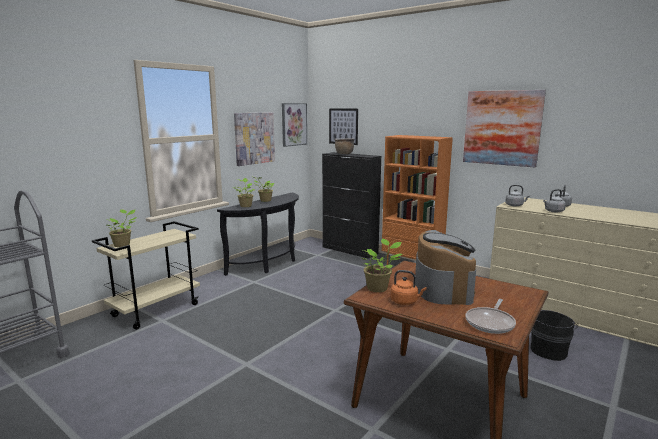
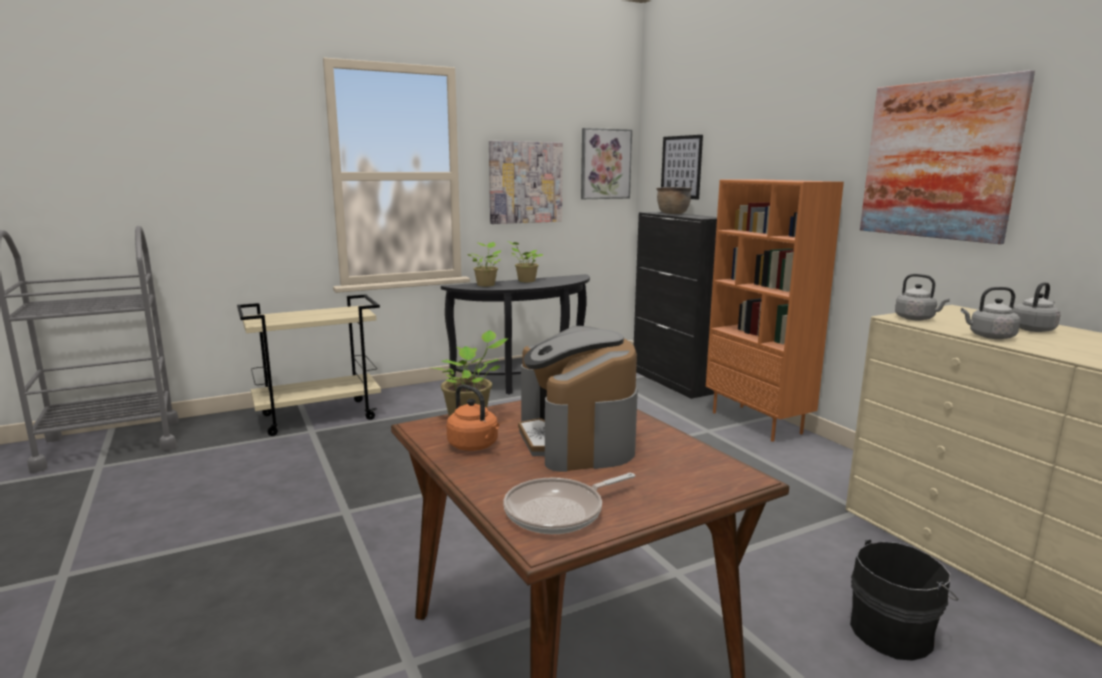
camera: 25 degrees right, 0 degrees up
potted plant [107,209,137,247] -> none
coffee machine [415,230,476,305] -> coffee machine turned 135 degrees clockwise [518,326,638,472]

